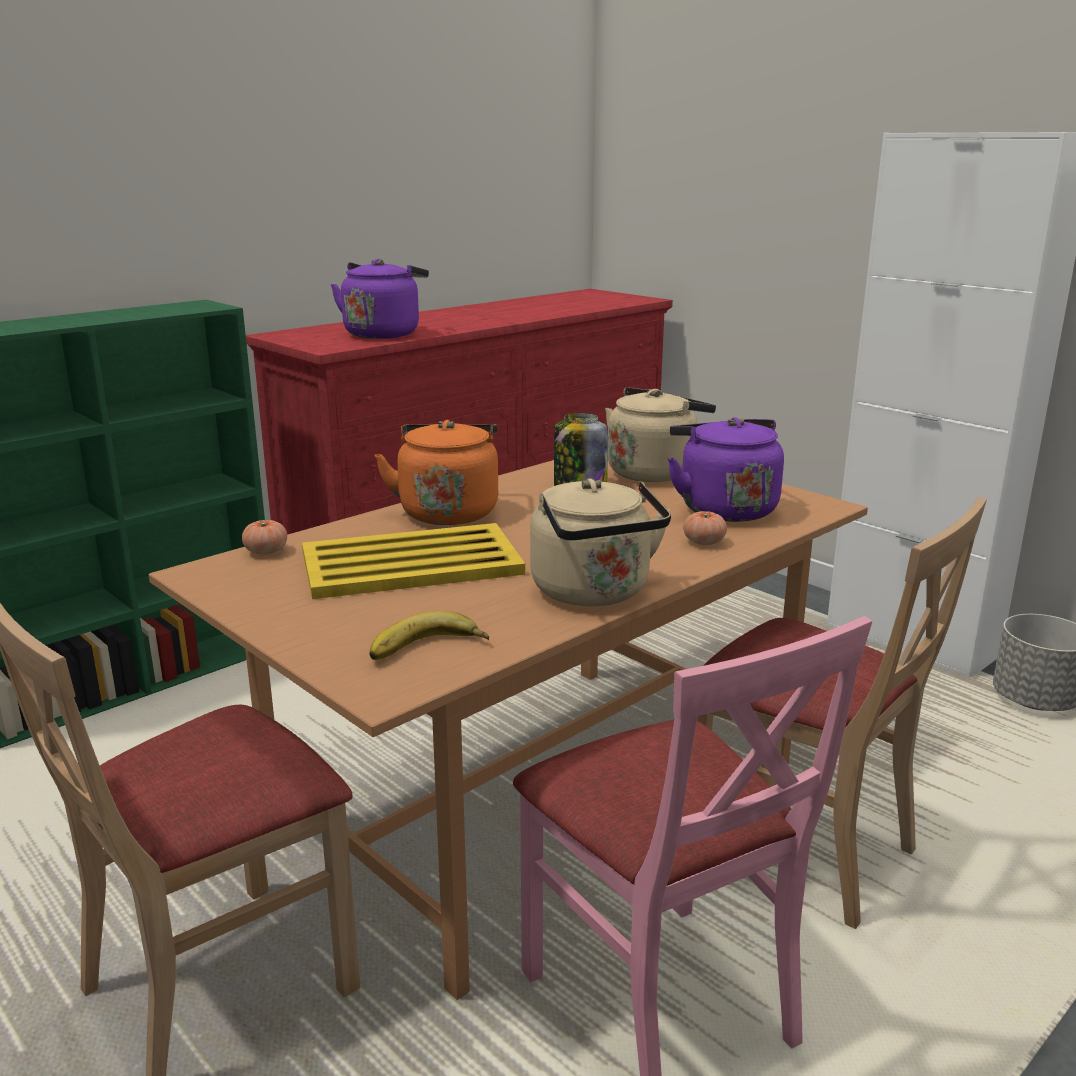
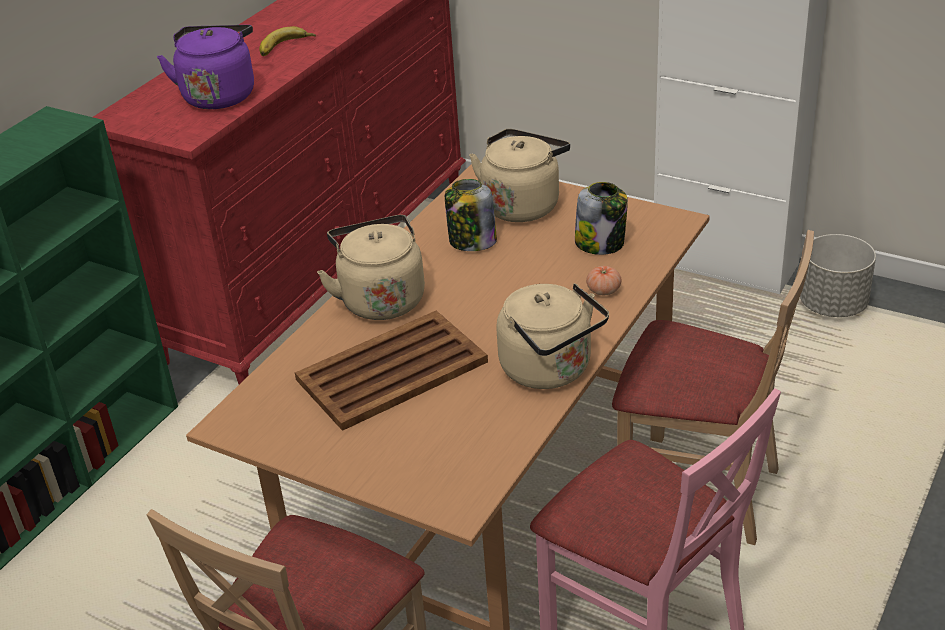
camera: 15 degrees left, 15 degrees up
tomato [242,520,287,555] -> none
yellow tray [302,523,525,599] -> brown tray [295,311,488,431]
banana [369,611,489,660] -> banana moved to [259,26,316,56]
orange kettle [375,420,498,525] -> beige kettle [317,215,425,320]
purple kettle [667,417,784,522] -> jar [575,182,628,255]

